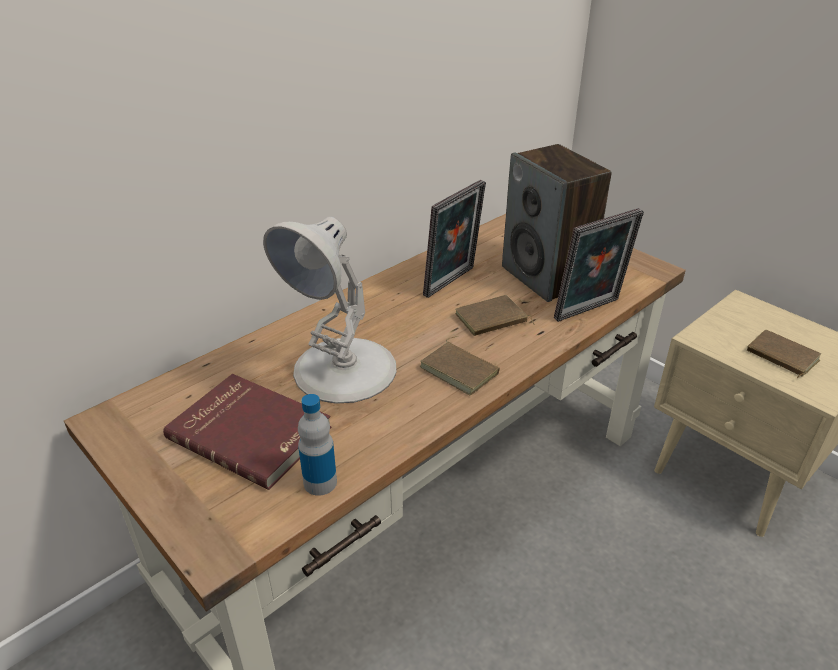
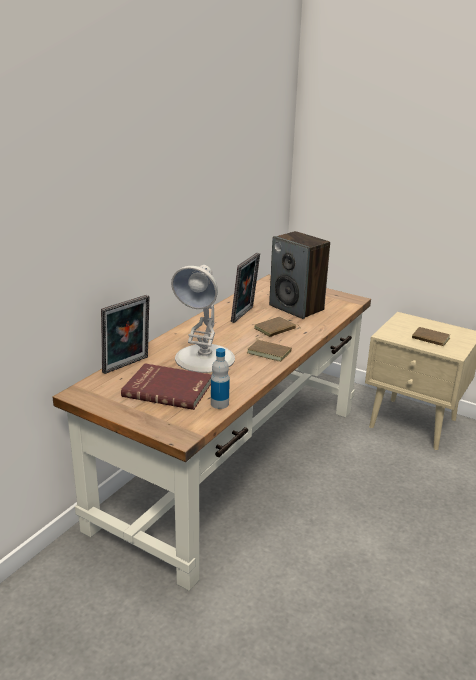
camera: 15 degrees left, 10 degrees down
picture frame [554,208,644,322] -> picture frame moved to [101,295,150,374]

